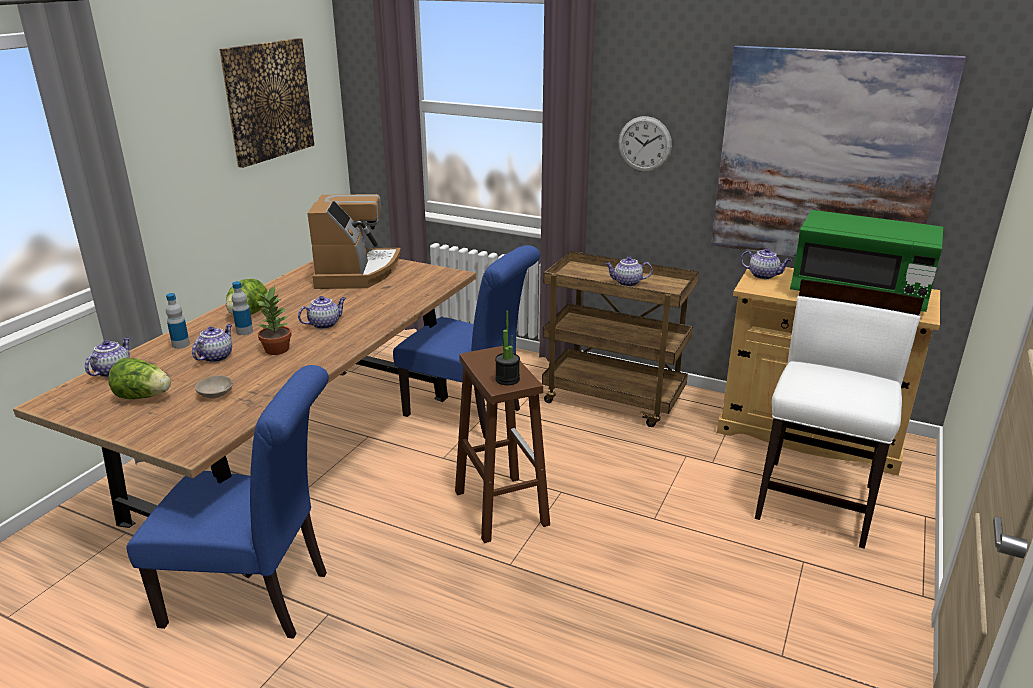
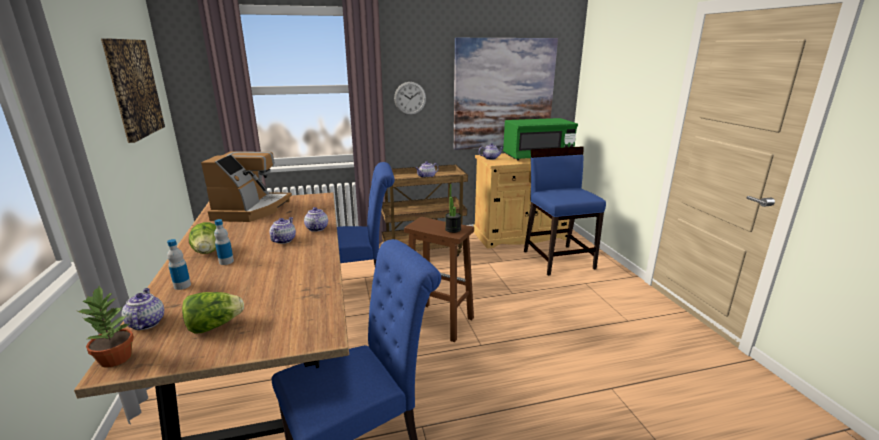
camera: 40 degrees left, 5 degrees down
teapot [192,324,232,362] -> teapot moved to [304,207,328,232]
beige bowl [195,375,233,398] -> none
potted plant [257,286,292,355] -> potted plant moved to [78,286,134,368]
coffee machine [307,194,401,289] -> coffee machine turned 45 degrees clockwise [201,151,292,222]
white chair [755,280,924,549] -> blue chair [524,147,606,276]

